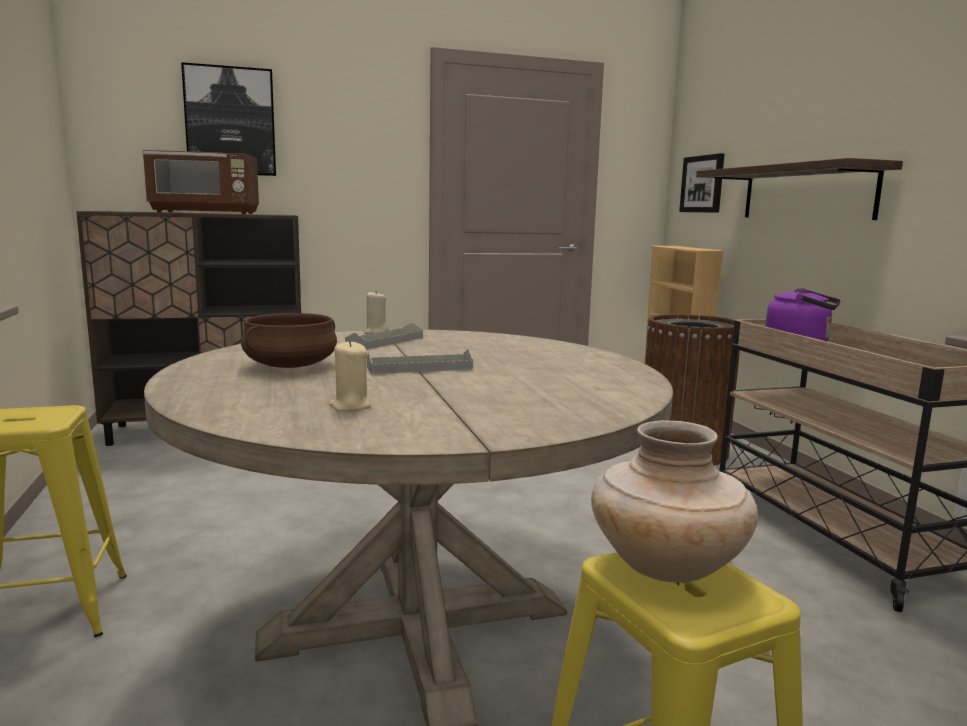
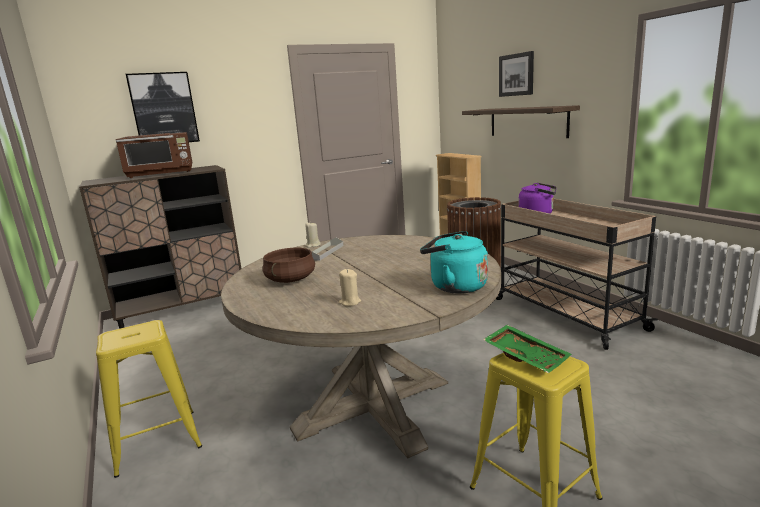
camera: 10 degrees left, 5 degrees up
grey tray [367,349,473,374] -> none
beige vase [591,420,758,583] -> green tray [483,325,572,373]
picture [679,153,724,213] -> picture moved to [499,51,534,97]
none -> turquoise kettle [420,231,488,294]

